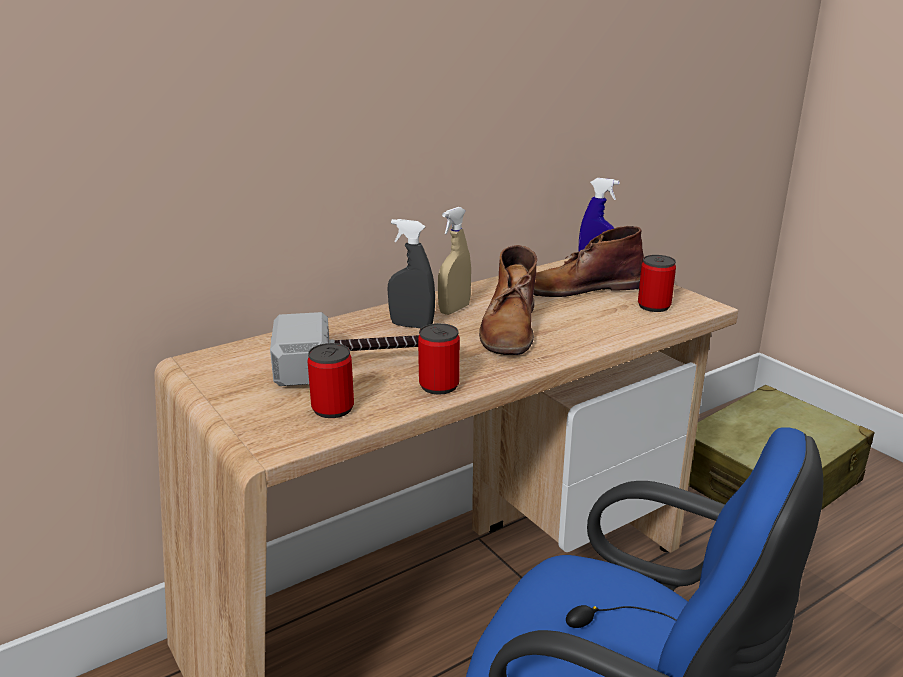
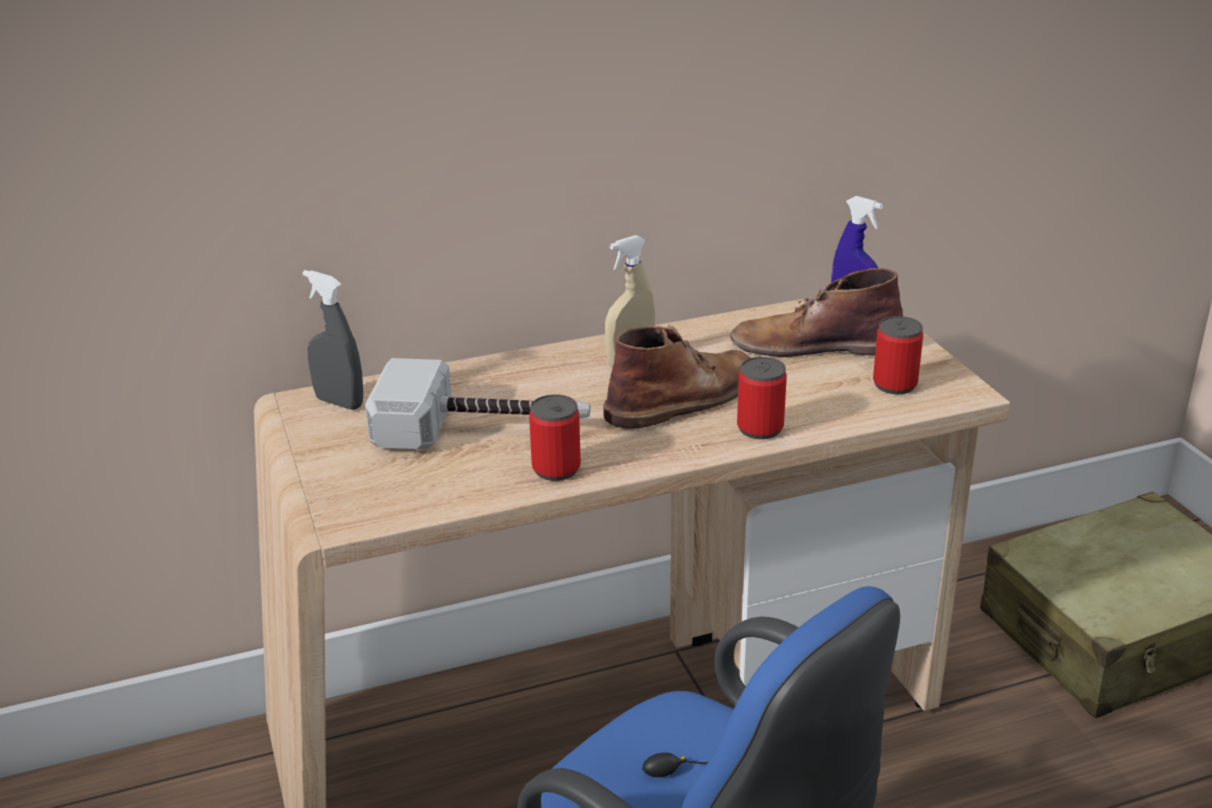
camera: 15 degrees right, 5 degrees up
can [308,343,354,418] -> can moved to [737,357,787,439]
grey spray bottle [388,219,435,328] -> grey spray bottle moved to [303,270,363,410]
brown boot [479,245,537,355] -> brown boot turned 150 degrees counterclockwise [603,325,750,429]

